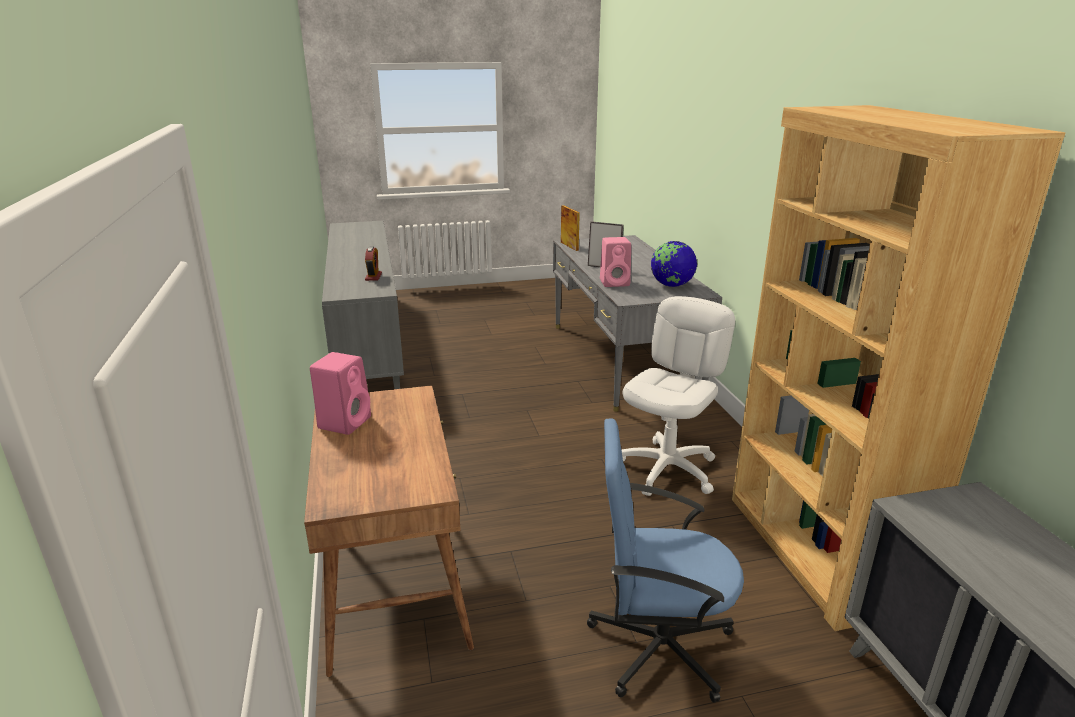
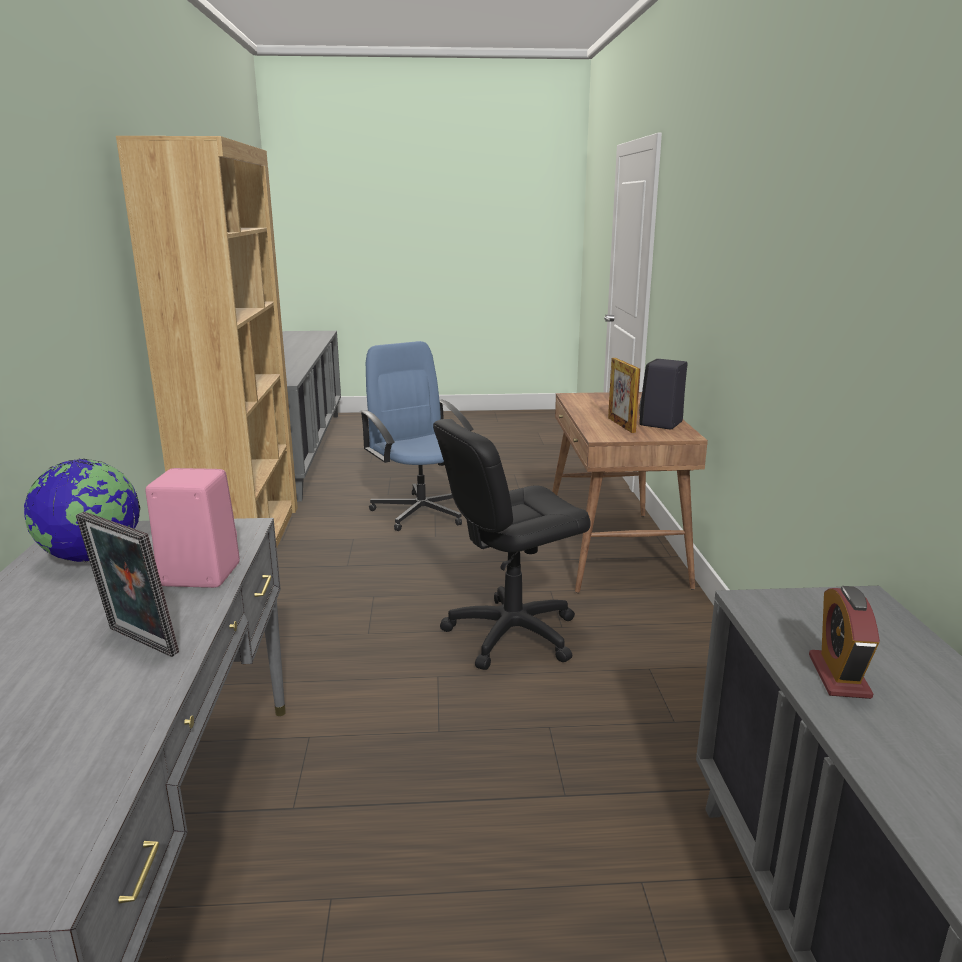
camera: 170 degrees left, 5 degrees down
pink speaker [310,352,371,435] -> black speaker [639,359,687,429]
picture frame [561,205,580,251] -> picture frame moved to [608,358,640,433]
blue office chair [587,419,744,703] -> blue office chair turned 135 degrees counterclockwise [360,341,473,531]
white office chair [621,296,735,496] -> none
none -> black office chair [433,419,591,670]

